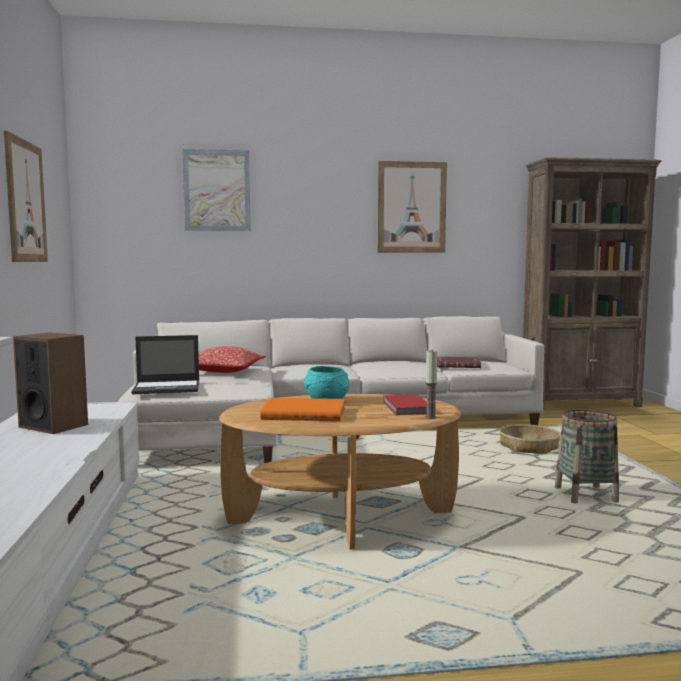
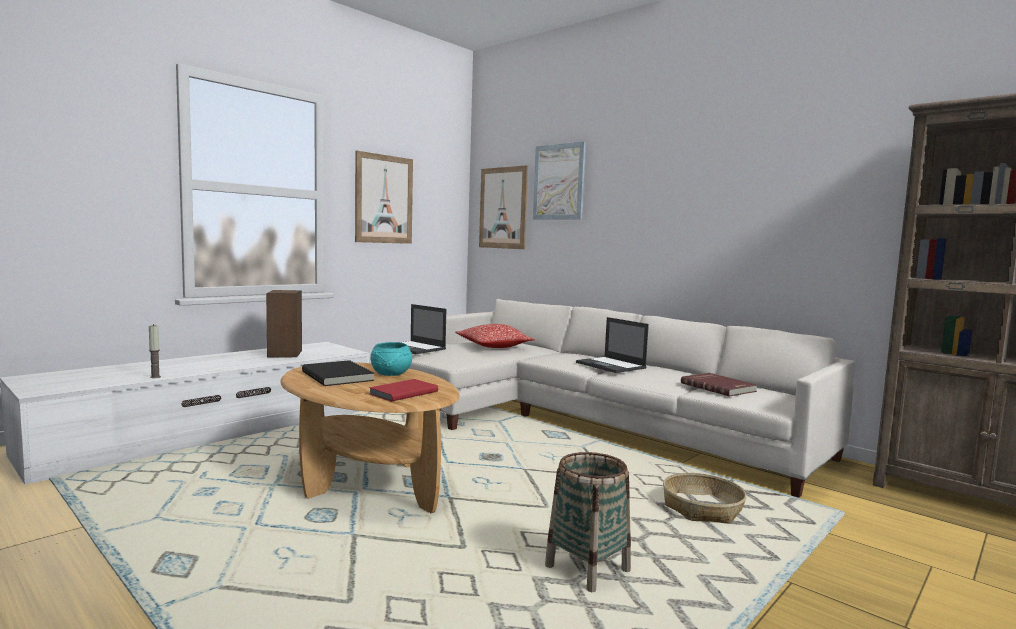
camera: 50 degrees right, 0 degrees up
orange book [260,398,345,421] -> black book [302,360,374,386]
picture [377,161,447,253] -> picture moved to [479,165,528,249]
candle [425,349,438,419] -> candle moved to [149,324,161,378]
none -> laptop [576,317,649,373]

